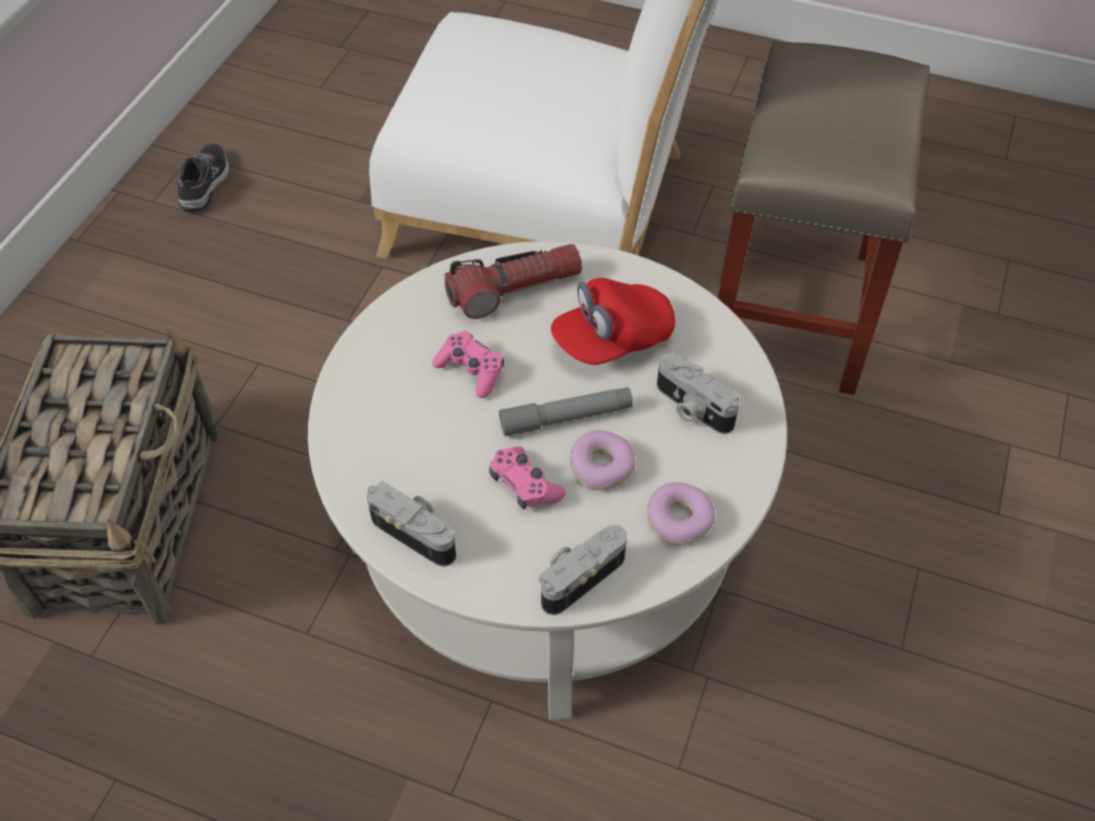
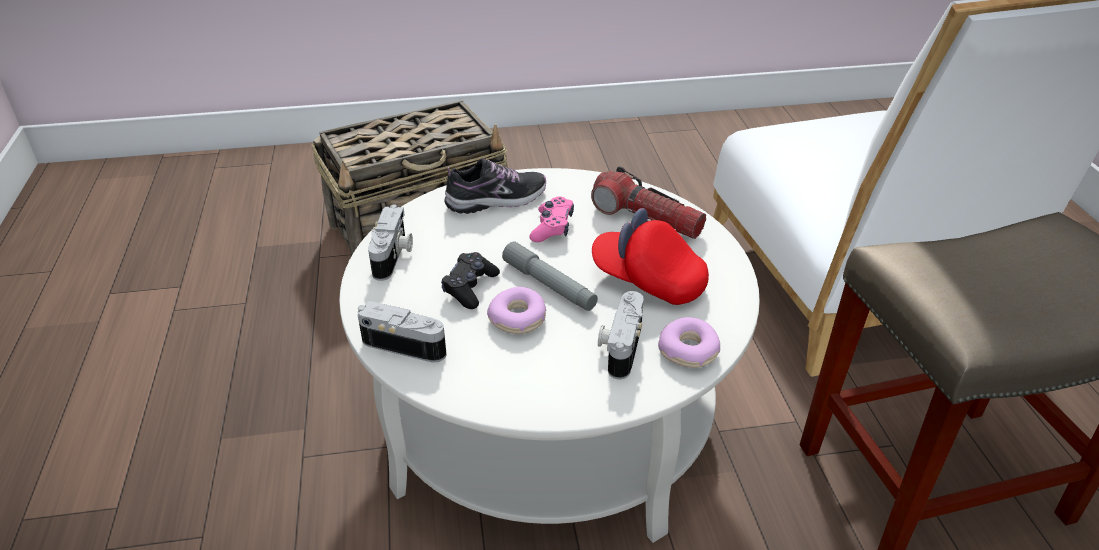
camera: 60 degrees right, 15 degrees down
shoe [177,143,229,212] -> shoe moved to [444,158,546,214]
pink game controller [489,446,565,510] -> black game controller [441,252,500,309]
donut [647,482,716,545] -> donut moved to [658,317,720,368]

